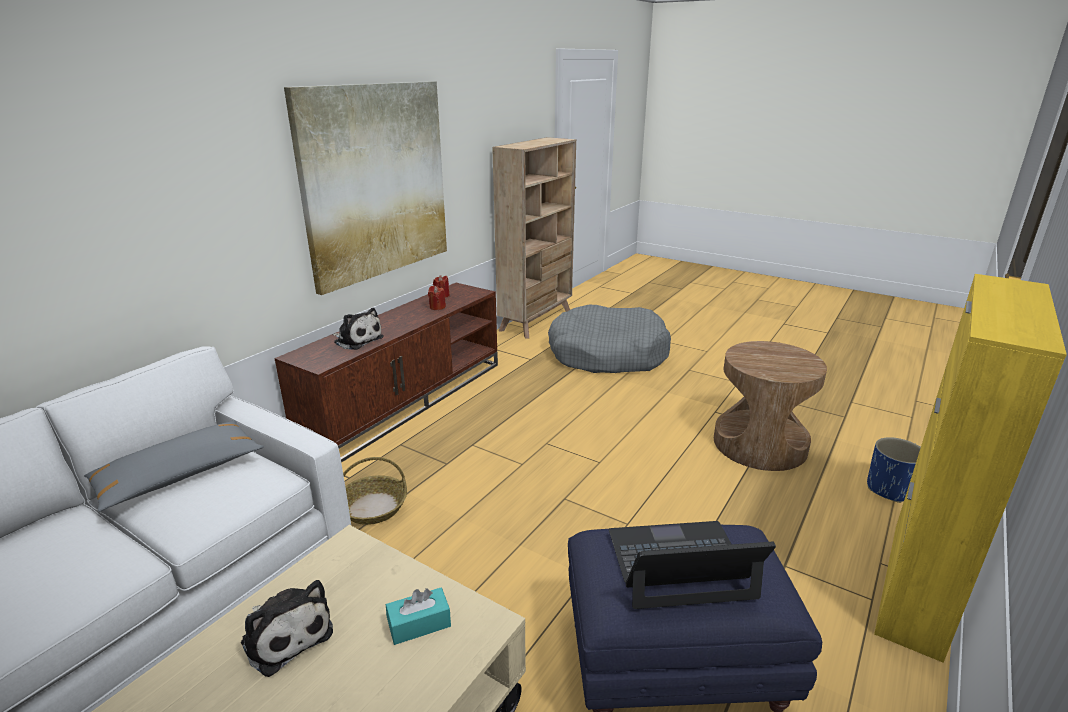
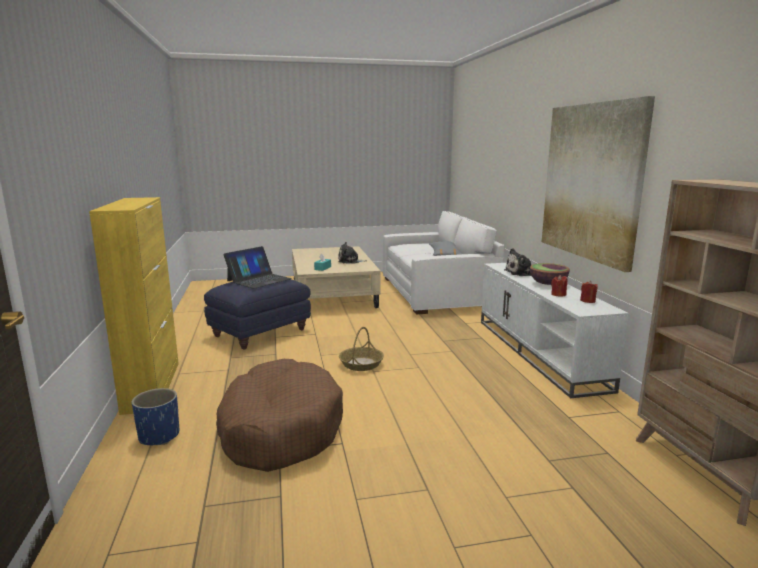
camera: 135 degrees right, 10 degrees down
brown tv stand [274,283,498,463] -> white tv stand [481,263,629,398]
basket [343,457,407,525] -> basket moved to [339,327,384,371]
grey dog bed [548,305,671,373] -> none
brown side table [714,341,827,471] -> brown dog bed [216,359,343,472]
none -> bowl [530,263,570,285]

